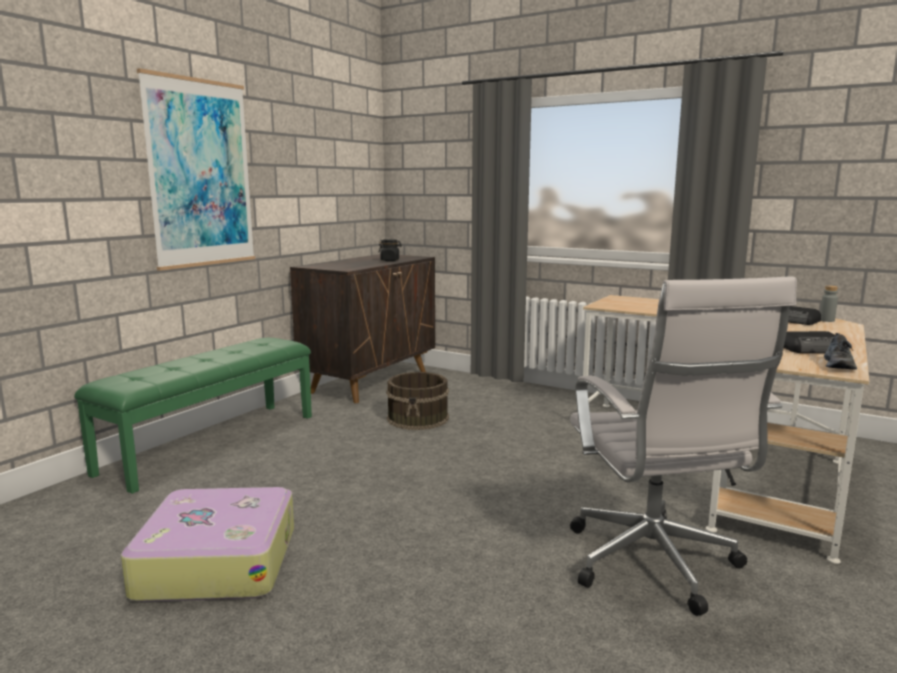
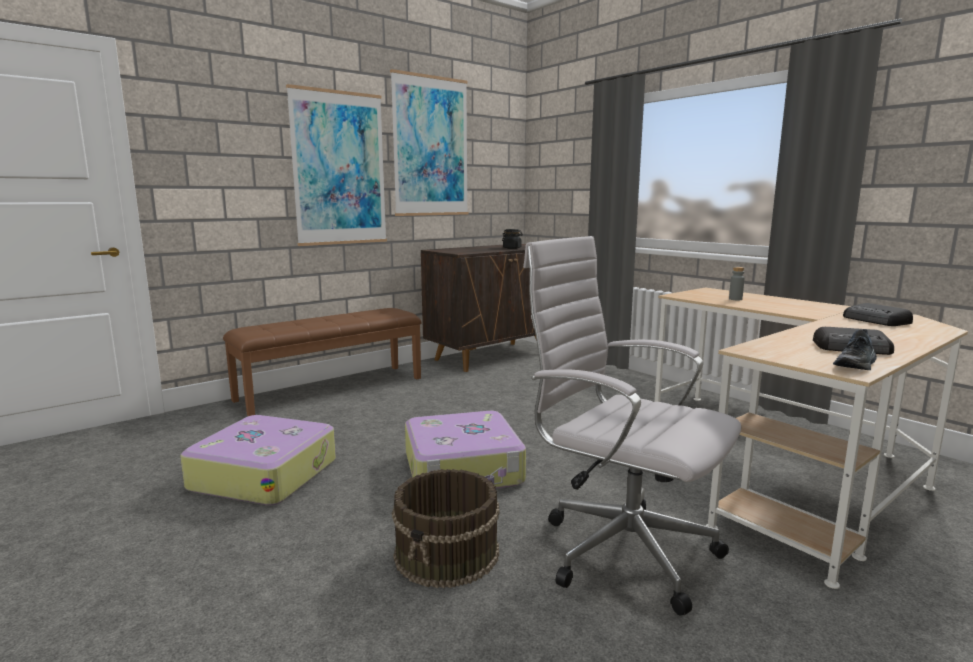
camera: 20 degrees right, 0 degrees up
green bench [74,338,312,494] -> brown bench [223,308,422,416]
brown bucket [386,372,449,430] -> brown bucket moved to [392,469,499,588]
white office chair [570,276,797,616] -> white office chair turned 120 degrees clockwise [523,236,742,615]
grey bottle [820,285,838,322] -> grey bottle moved to [729,267,745,300]
none -> picture [390,69,468,216]
none -> suitcase [405,411,526,489]

